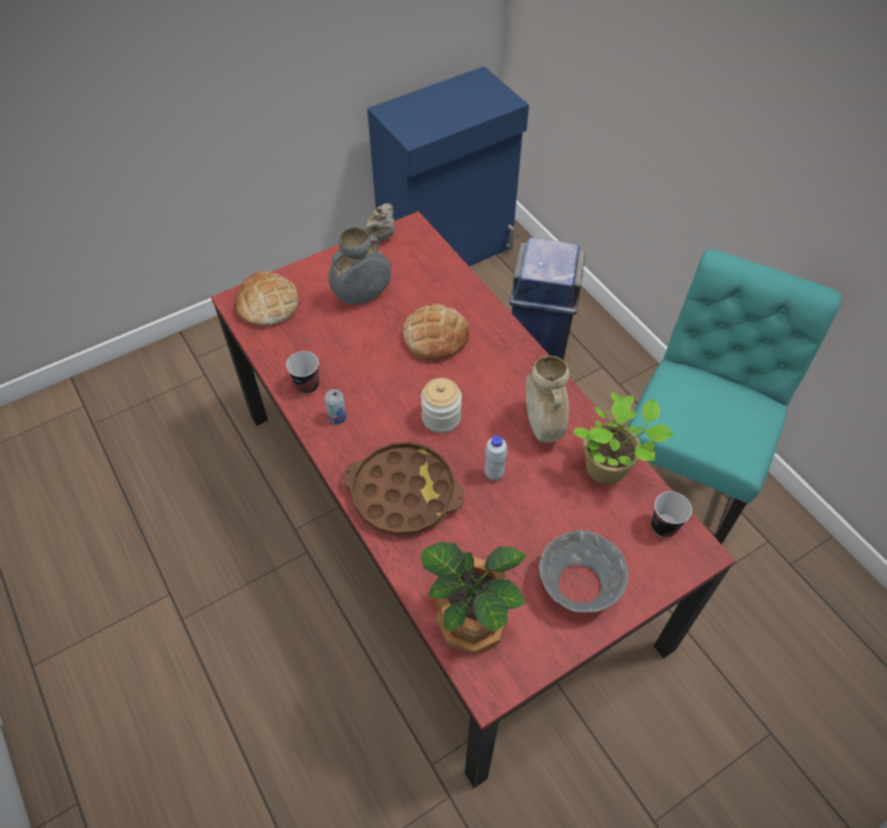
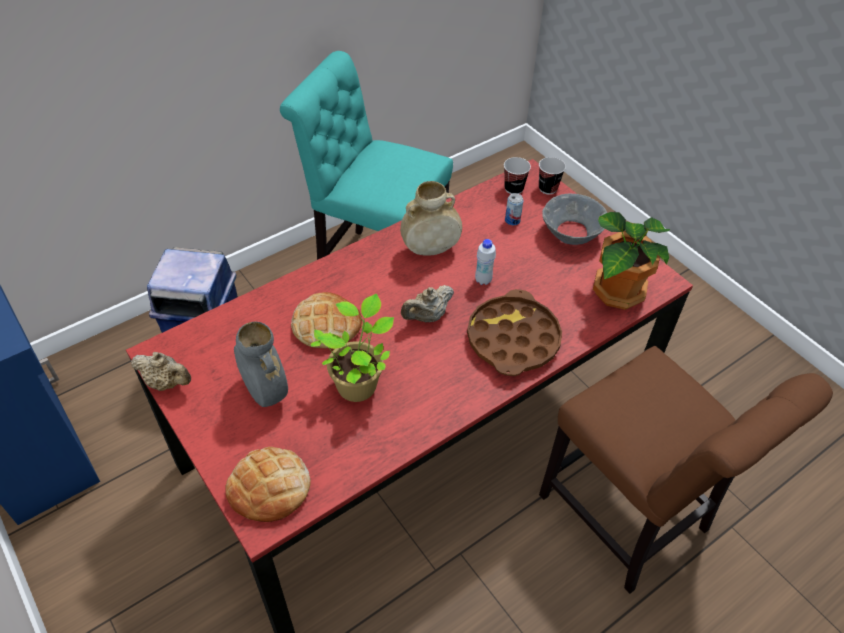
camera: 95 degrees left, 5 degrees down
cup [286,351,319,395] -> cup moved to [539,157,566,194]
can [324,389,347,424] -> can moved to [505,193,524,225]
jar [421,378,462,433] -> beige teapot [401,285,454,322]
potted plant [572,392,674,484] -> potted plant moved to [311,294,394,402]
none -> brown chair [539,346,833,594]

